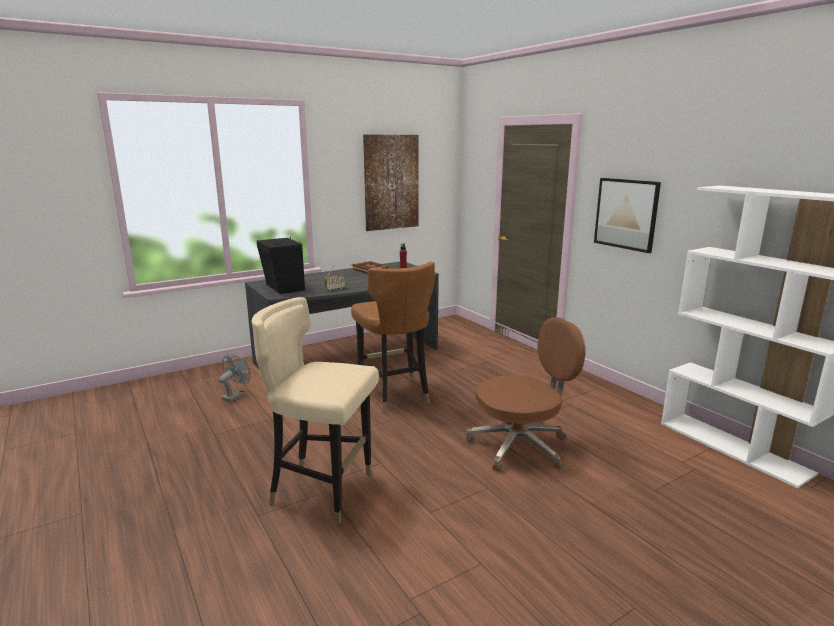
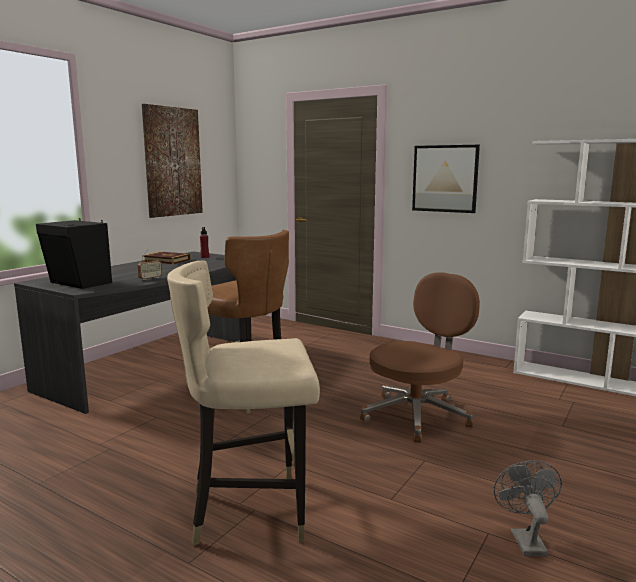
camera: 25 degrees left, 5 degrees down
grey fan [219,354,250,402] -> grey fan moved to [494,460,562,556]

